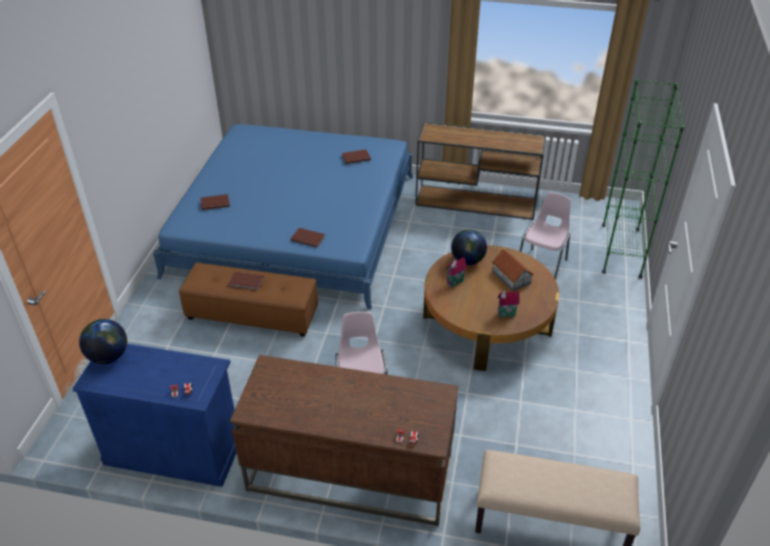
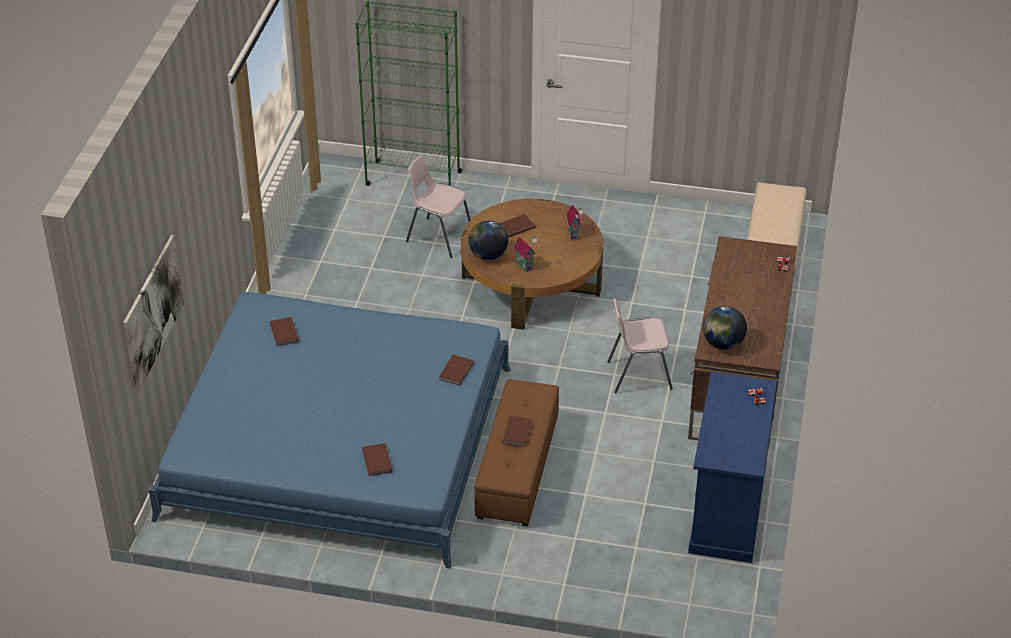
camera: 90 degrees left, 0 degrees up
globe [79,319,127,364] -> globe moved to [703,306,747,350]
brown console table [416,123,546,220] -> none
toy house [492,249,534,291] -> brown book [499,214,536,238]
none -> picture [123,235,184,392]

